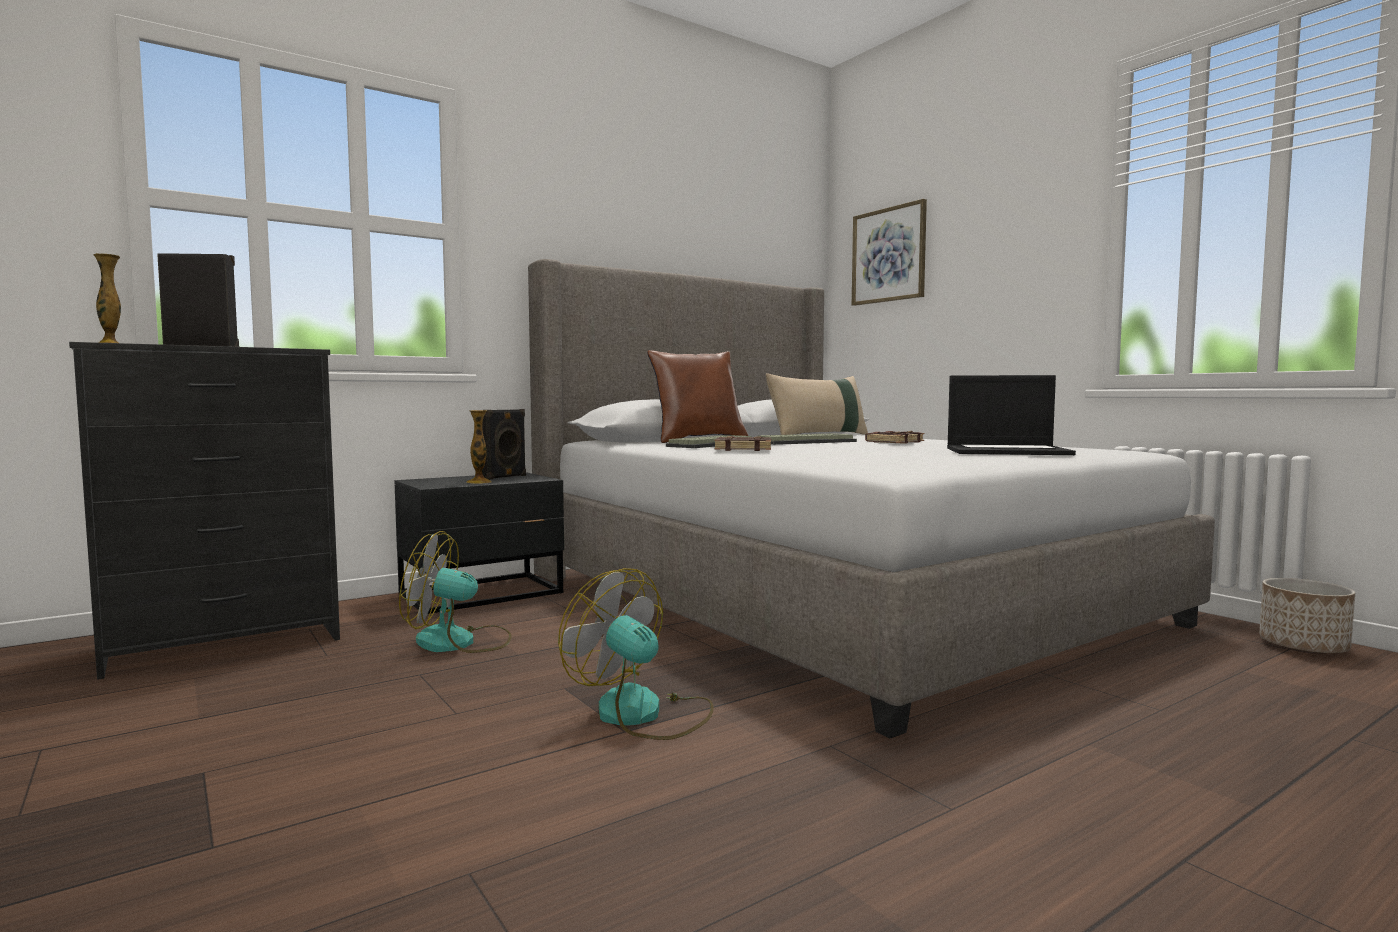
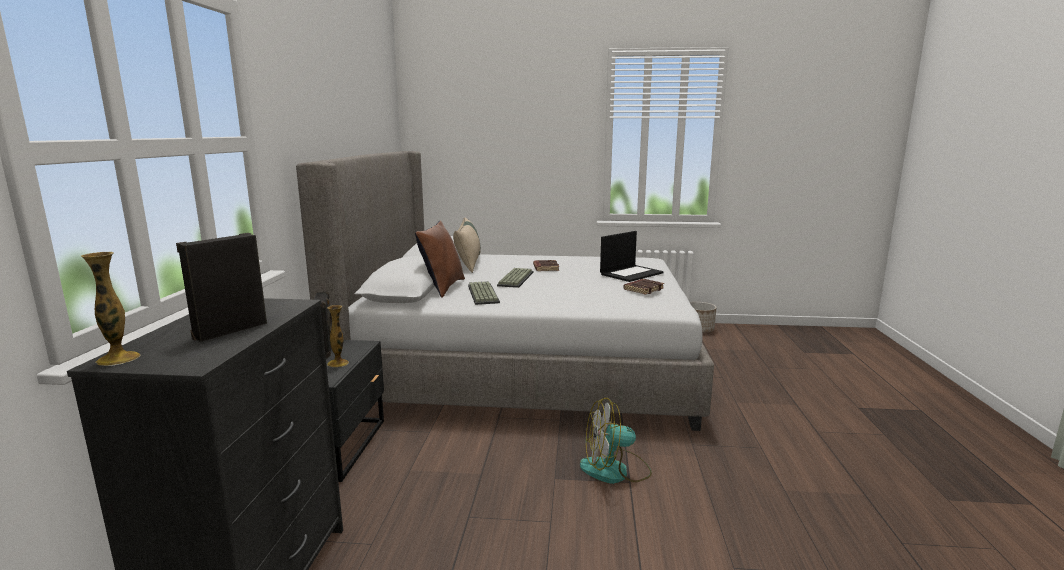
camera: 50 degrees left, 10 degrees up
fan [399,531,512,653] -> none
brown book [714,436,771,451] -> brown book moved to [623,279,664,295]
picture [852,199,927,306] -> none

